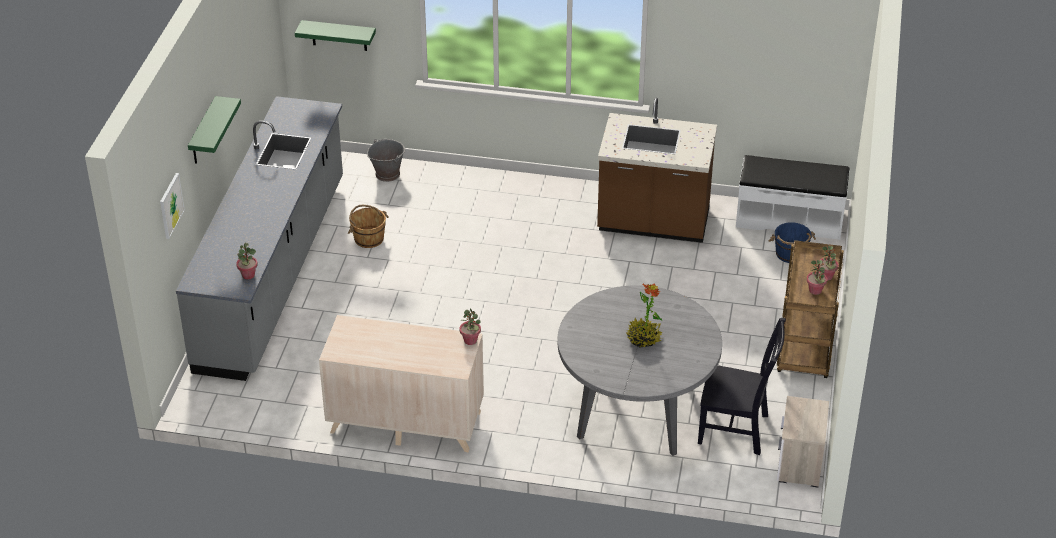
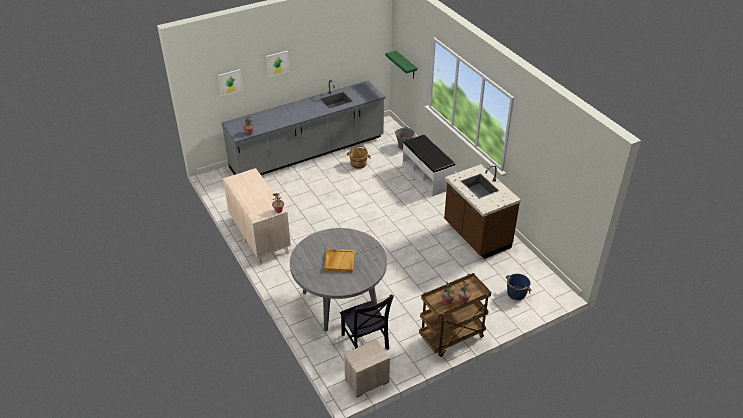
camera: 50 degrees right, 0 degrees up
green shelf [188,96,241,164] -> picture [266,51,289,77]
potted plant [626,284,663,347] -> beige tray [324,249,355,273]
white bench [736,155,849,240] -> white bench moved to [403,135,456,196]

